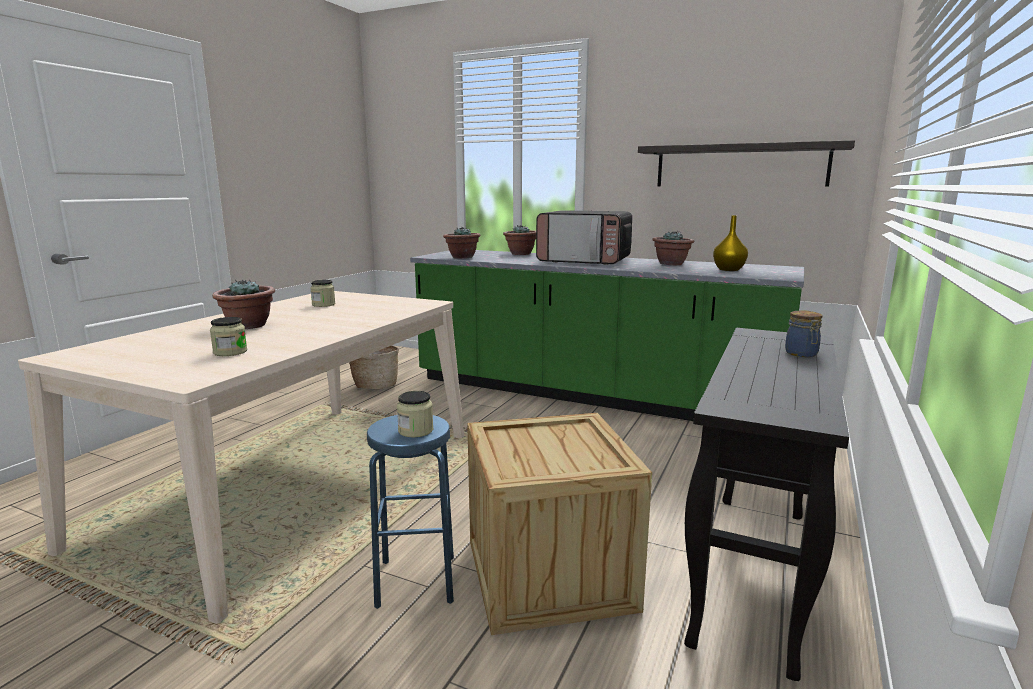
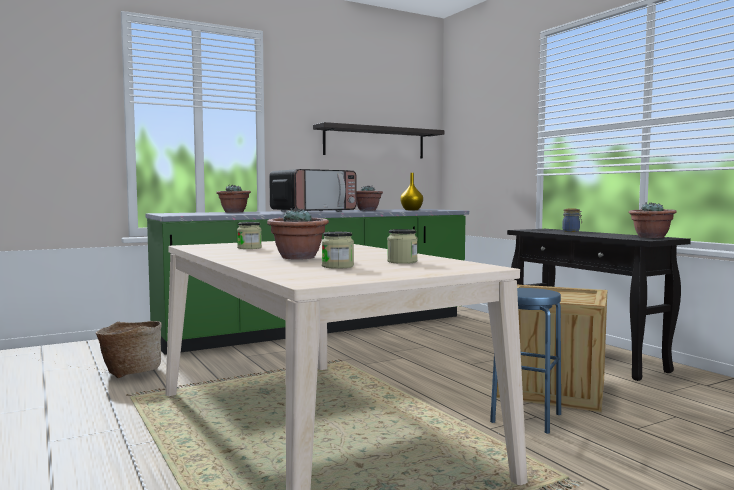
camera: 55 degrees left, 10 degrees down
jar [397,391,433,437] -> jar moved to [322,232,354,269]
potted plant [443,227,481,259] -> potted plant moved to [629,202,677,238]

